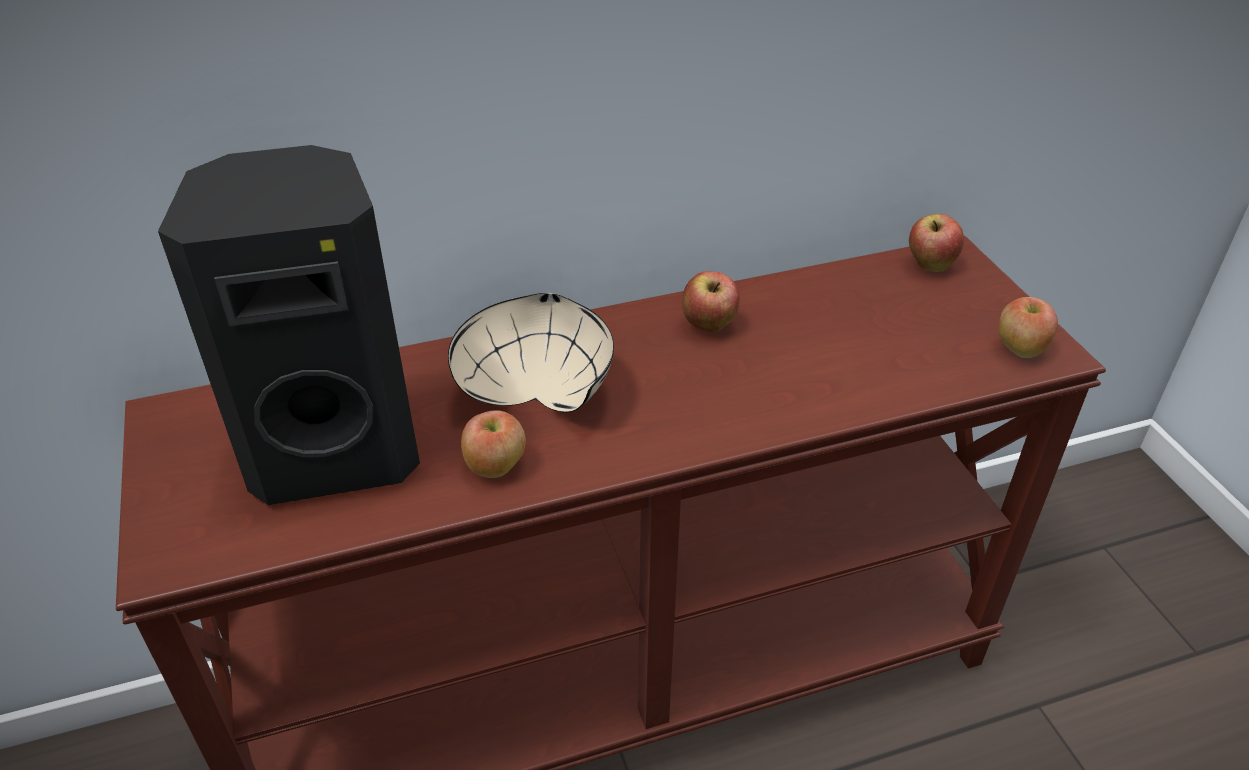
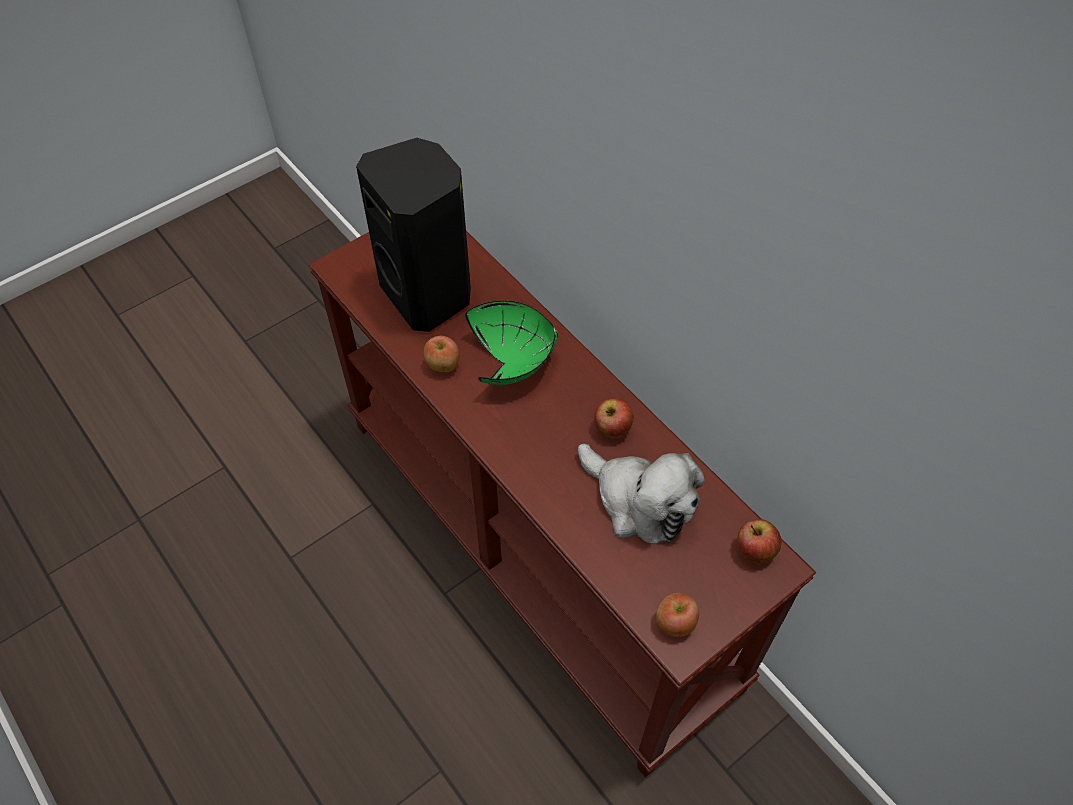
camera: 70 degrees right, 15 degrees up
beige bowl [448,293,614,412] -> green bowl [465,301,558,385]
none -> plush toy [578,444,705,544]

